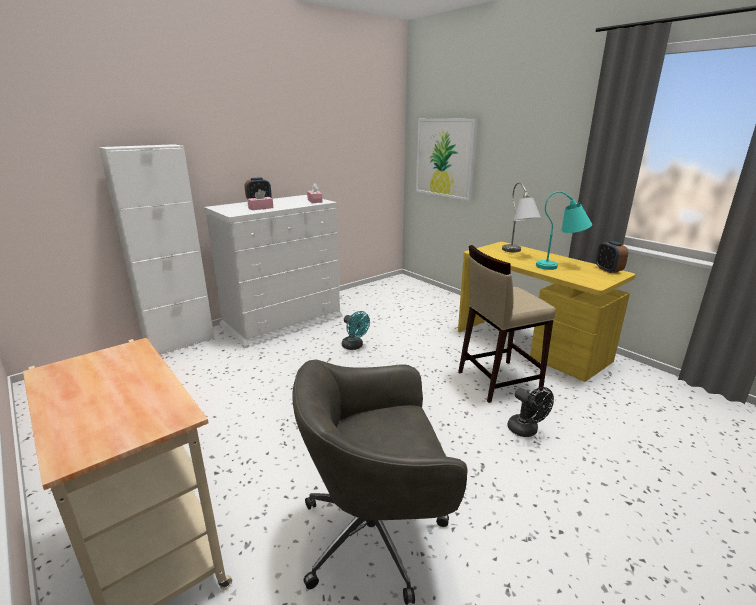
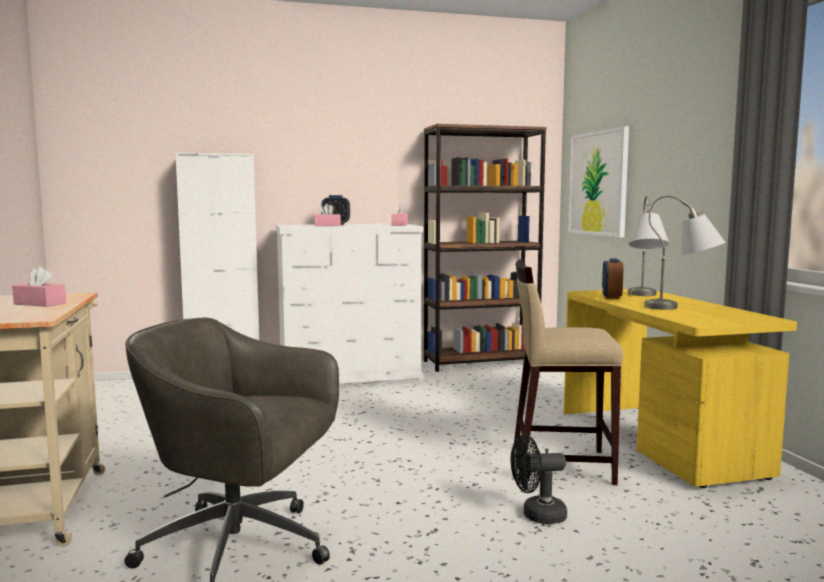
camera: 25 degrees right, 15 degrees down
turquoise fan [342,311,370,350] -> none
black fan [507,387,554,437] -> black fan turned 90 degrees clockwise [511,434,567,524]
turquoise table lamp [536,191,592,270] -> grey table lamp [645,195,726,310]
alarm clock [596,241,628,273] -> alarm clock moved to [602,259,623,299]
none -> pink tissue box [12,266,66,307]
none -> brown bookcase [424,124,547,372]

